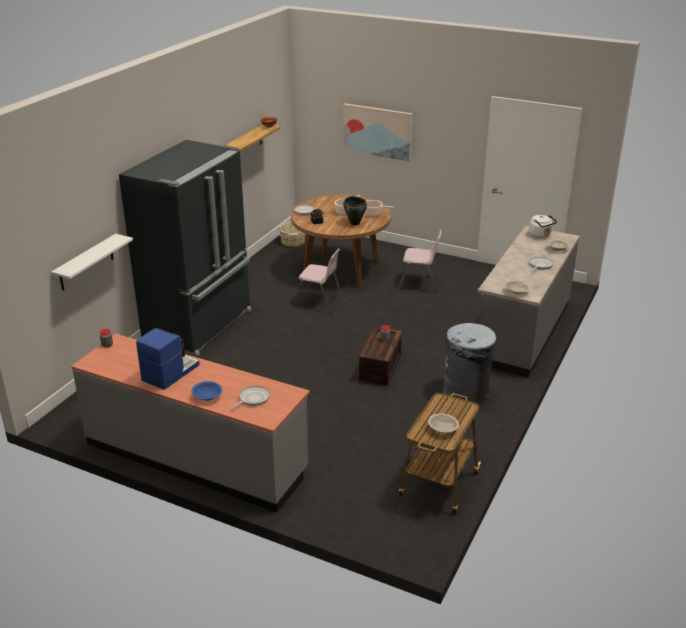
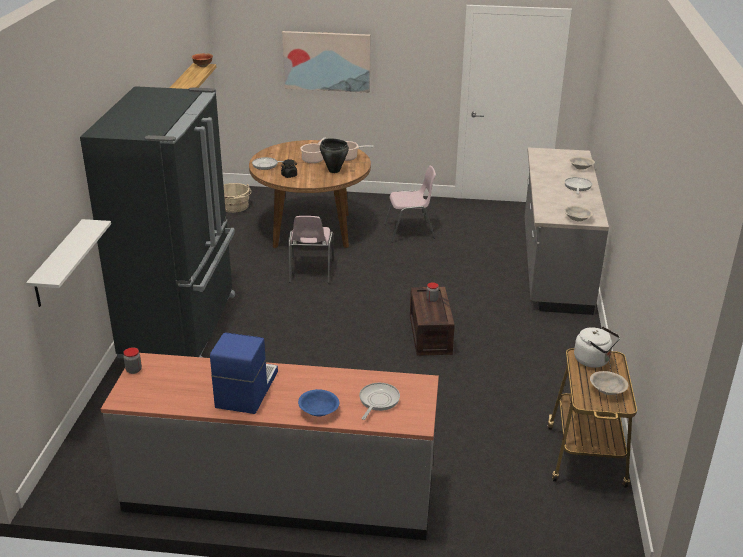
camera: 20 degrees left, 0 degrees up
pink chair [294,249,343,313] -> pink chair turned 90 degrees clockwise [288,216,334,283]
grey trash can [443,323,497,406] -> none
white kettle [529,215,557,238] -> white kettle moved to [574,326,620,368]

